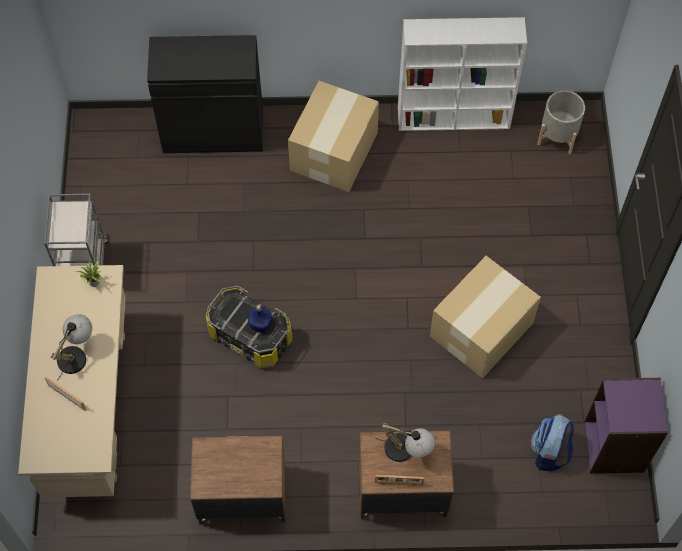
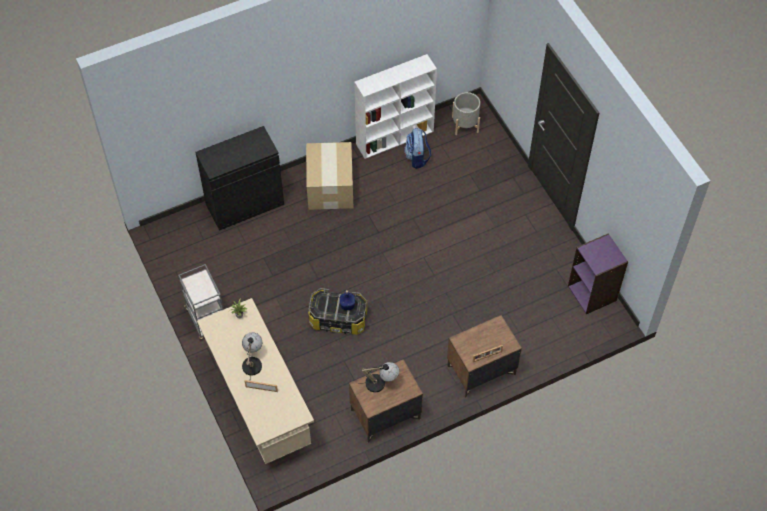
camera: 25 degrees left, 5 degrees down
table lamp [376,423,435,462] -> table lamp moved to [361,362,399,392]
cardboard box [430,256,541,378] -> none
backpack [530,414,574,471] -> backpack moved to [404,128,431,169]

